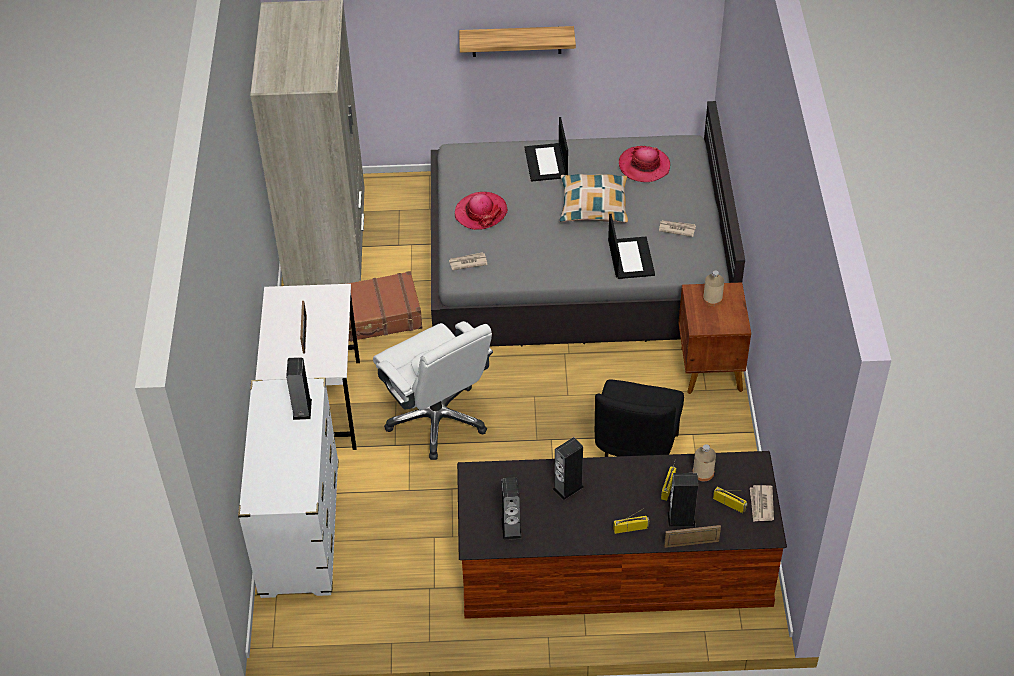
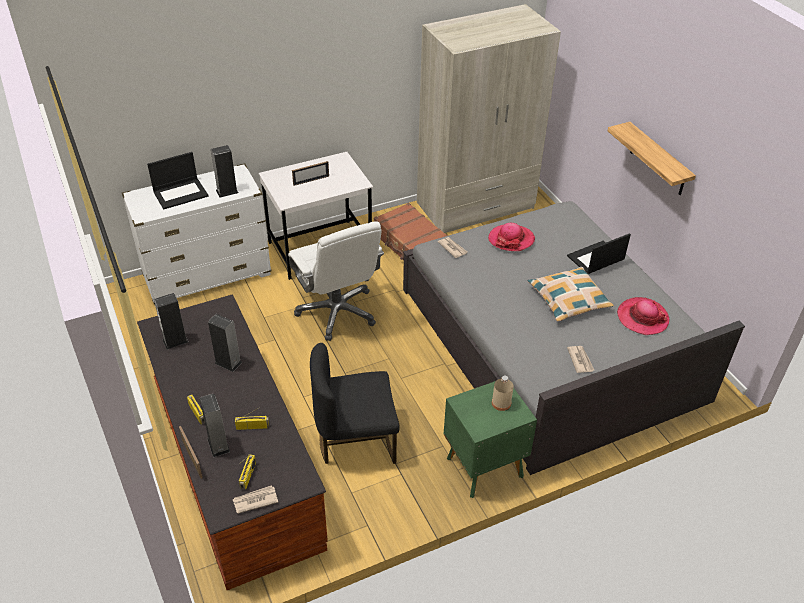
camera: 65 degrees right, 5 degrees down
white office chair [373,321,493,460] -> white office chair turned 60 degrees counterclockwise [288,221,384,341]
laptop [608,214,655,279] -> laptop moved to [147,152,208,210]
brown nightstand [678,282,751,394] -> green nightstand [443,381,537,498]
beige bottle [692,444,716,481] -> none

